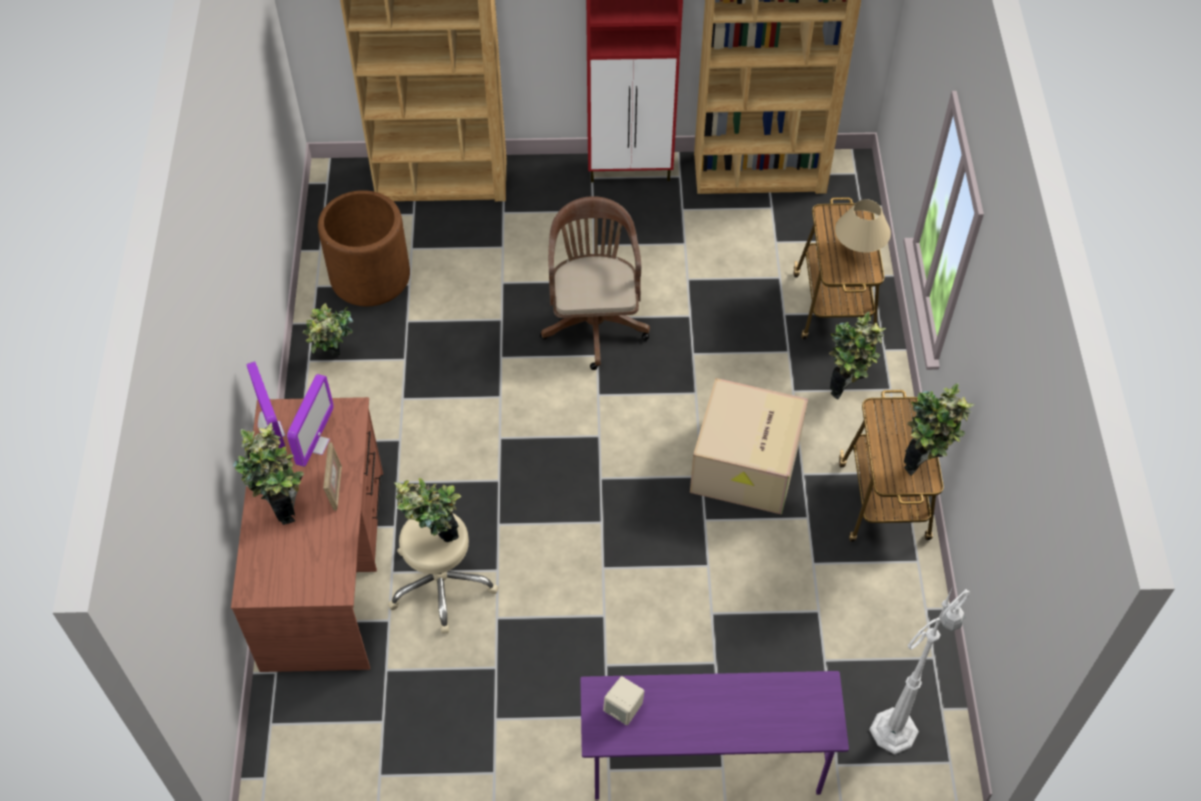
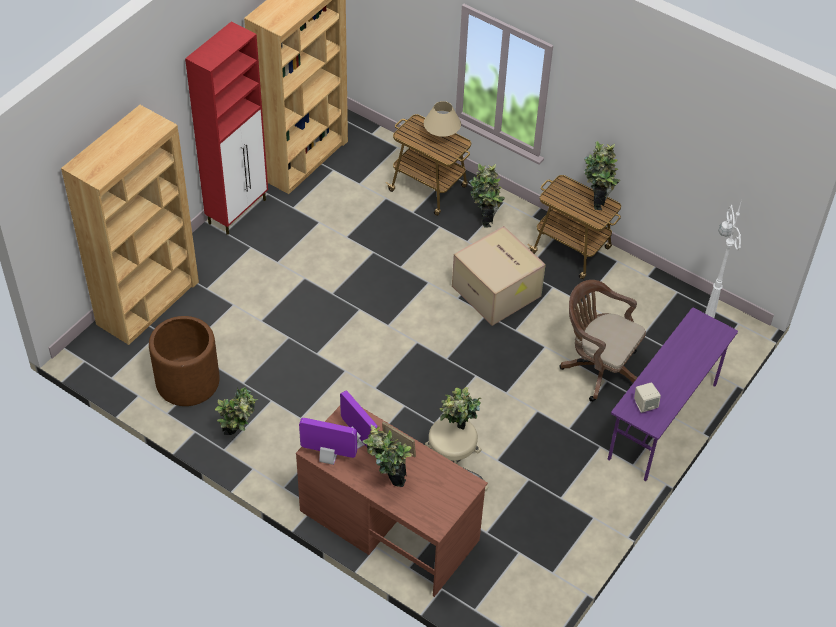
camera: 55 degrees left, 5 degrees down
brown office chair [540,196,650,370] -> brown office chair moved to [559,280,646,402]

